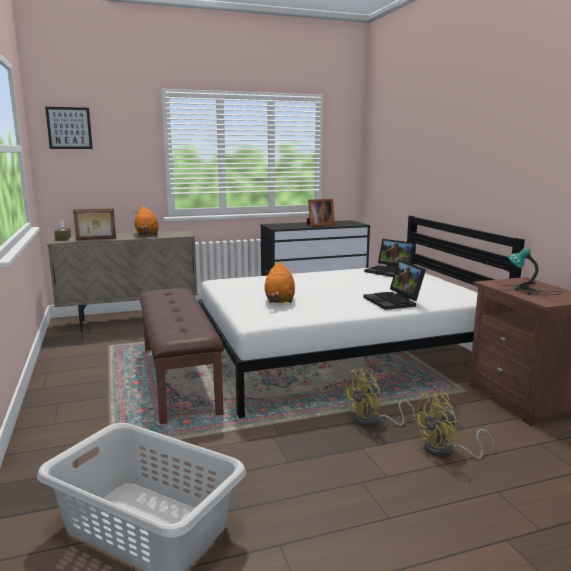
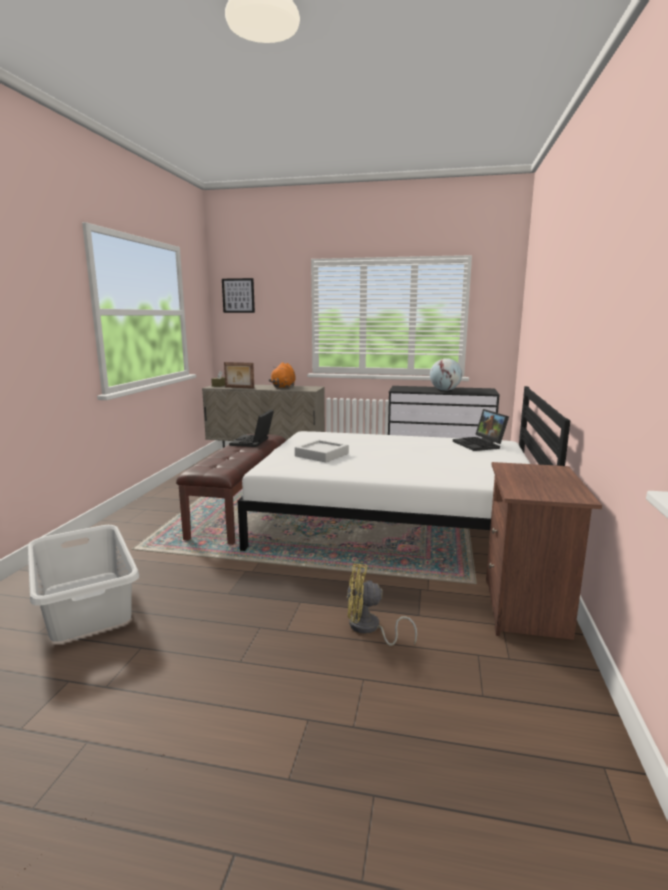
camera: 30 degrees right, 0 degrees up
orange plush toy [265,262,295,303] -> grey tray [295,439,349,462]
picture frame [307,199,335,226] -> globe [430,358,462,391]
yellow fan [342,369,415,426] -> none
laptop [363,260,426,310] -> laptop moved to [229,410,274,447]
table lamp [499,248,561,295] -> none

